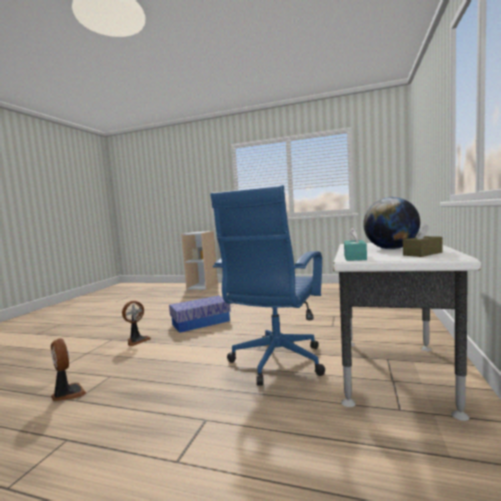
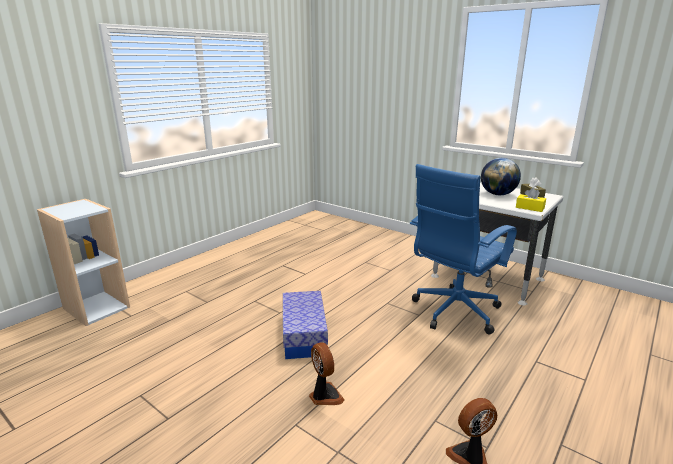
camera: 70 degrees left, 15 degrees up
blue office chair [210,185,325,386] -> blue office chair turned 90 degrees clockwise [410,164,517,334]
turquoise tissue box [344,227,367,261] -> yellow tissue box [516,188,546,212]

